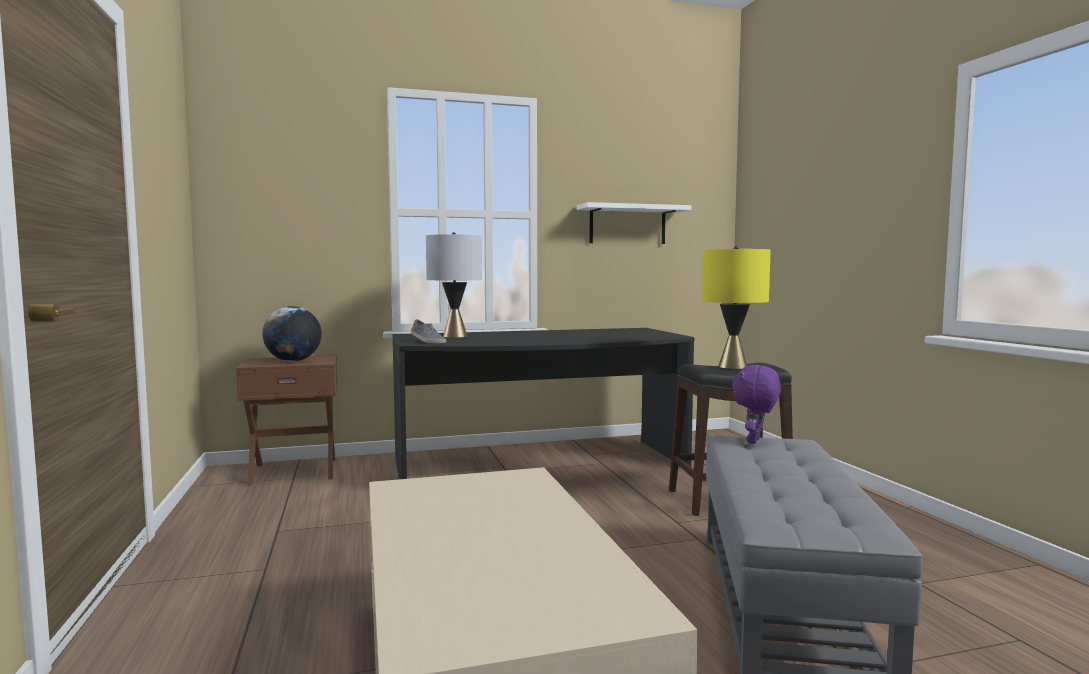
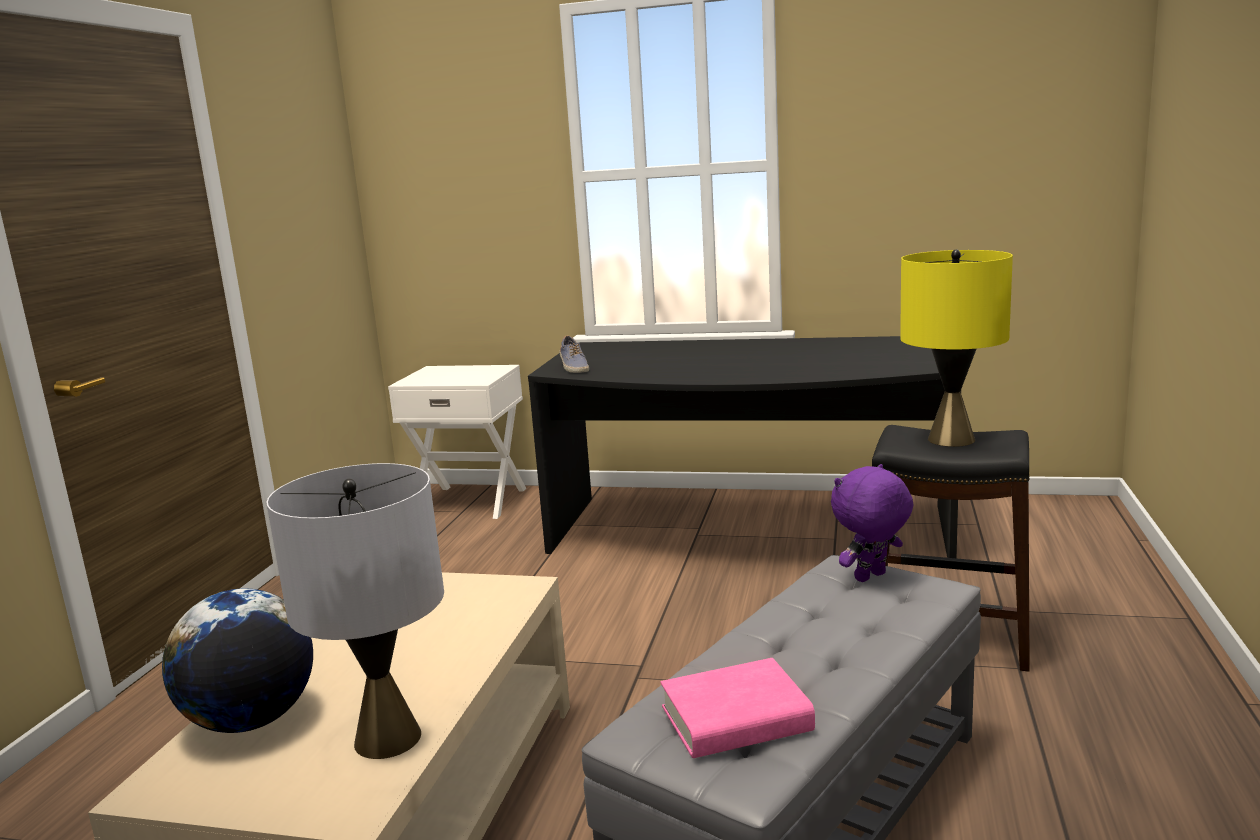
camera: 30 degrees right, 10 degrees up
brown nightstand [236,355,338,486] -> white nightstand [388,365,527,519]
globe [262,306,322,362] -> globe moved to [162,588,313,733]
grey table lamp [426,232,482,338] -> grey table lamp moved to [266,463,444,759]
white shelf [577,202,692,244] -> none
none -> pink book [661,658,815,758]

